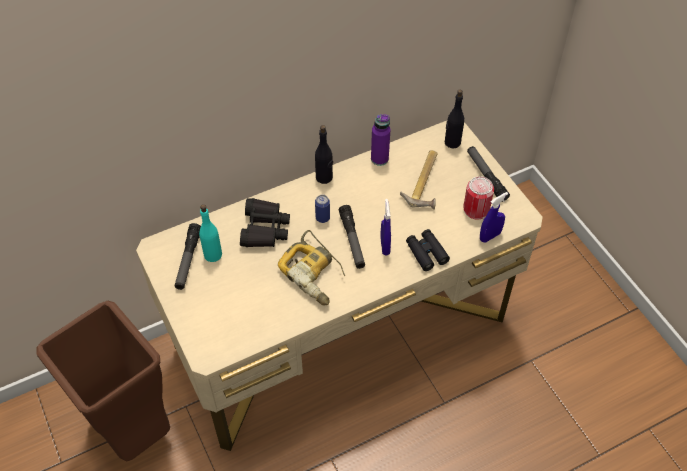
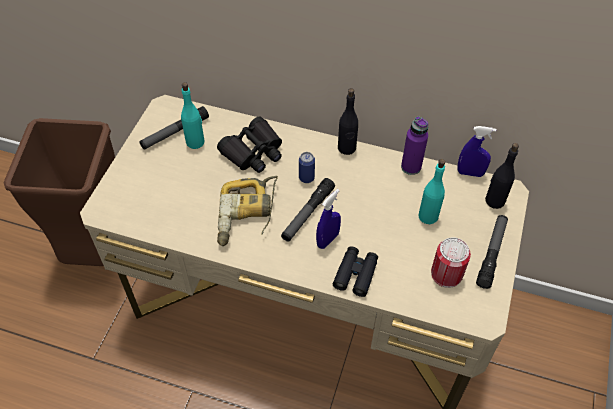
camera: 45 degrees right, 0 degrees up
hammer [400,150,438,210] -> turquoise bottle [418,159,445,224]
blue spray bottle [480,192,508,243] -> blue spray bottle moved to [457,126,496,177]

